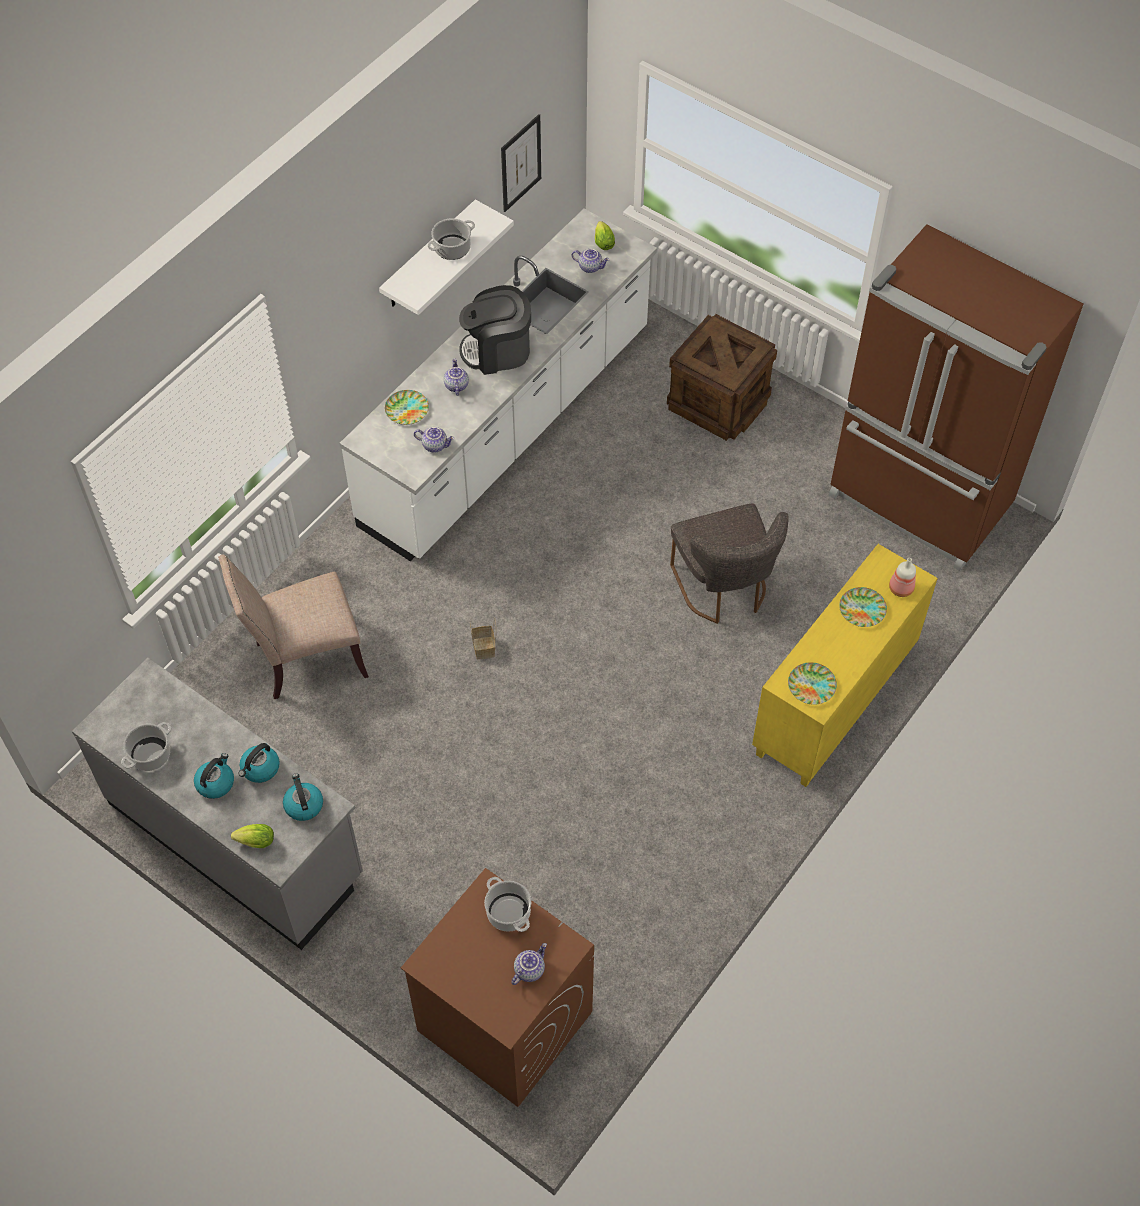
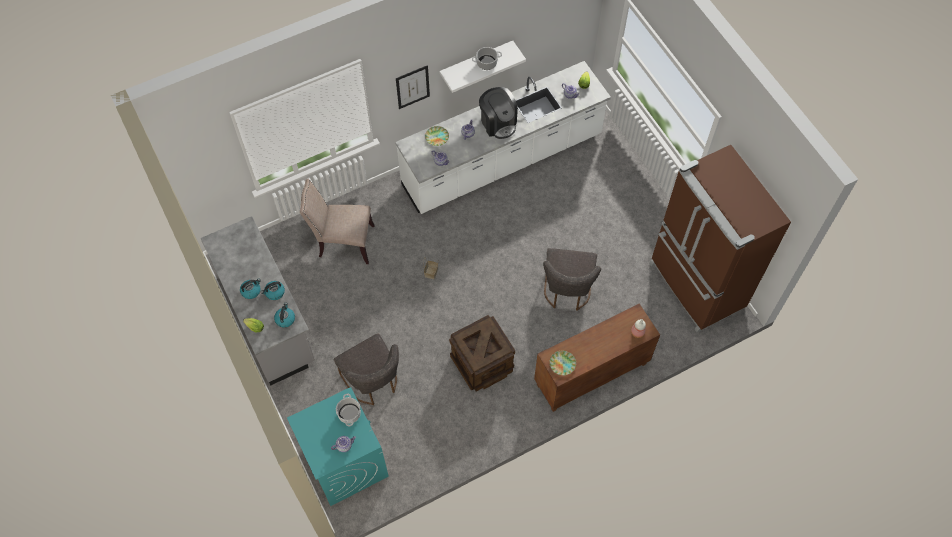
camera: 25 degrees right, 5 degrees up
cooking pot [121,722,171,771] -> none
brown washing machine [401,868,594,1107] -> turquoise washing machine [287,387,389,506]
coffee machine [459,285,531,375] -> coffee machine turned 135 degrees counterclockwise [479,87,518,139]
picture [501,114,541,212] -> picture moved to [396,65,430,109]
crate [667,314,777,441] -> crate moved to [449,315,515,392]
yellow cabinet [752,544,938,787] -> brown cabinet [534,303,660,412]
plate [839,587,887,627] -> none
none -> grey chair [333,334,399,405]

